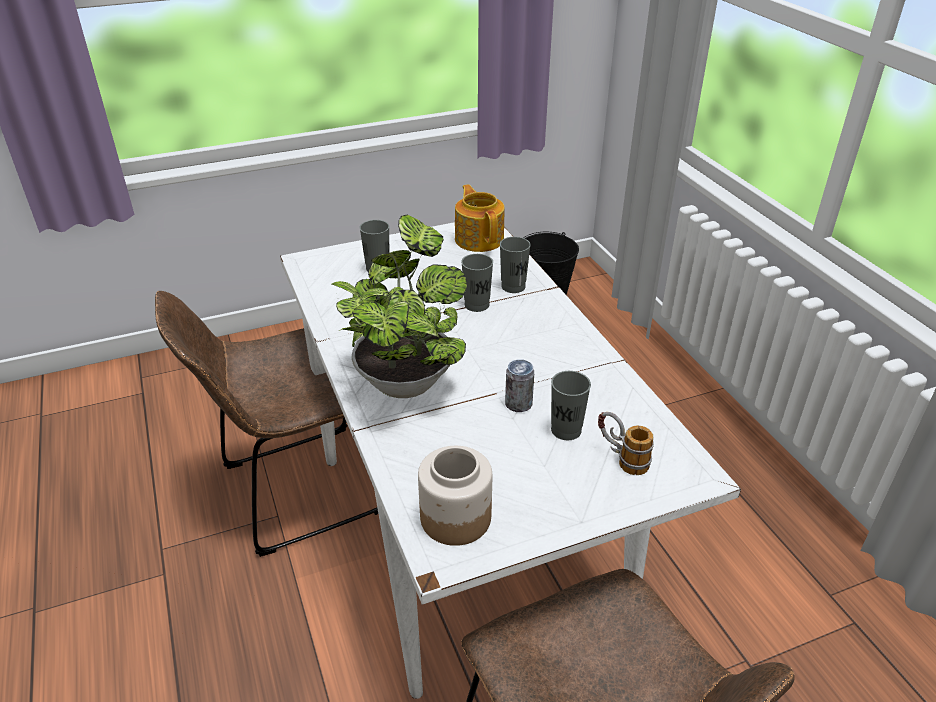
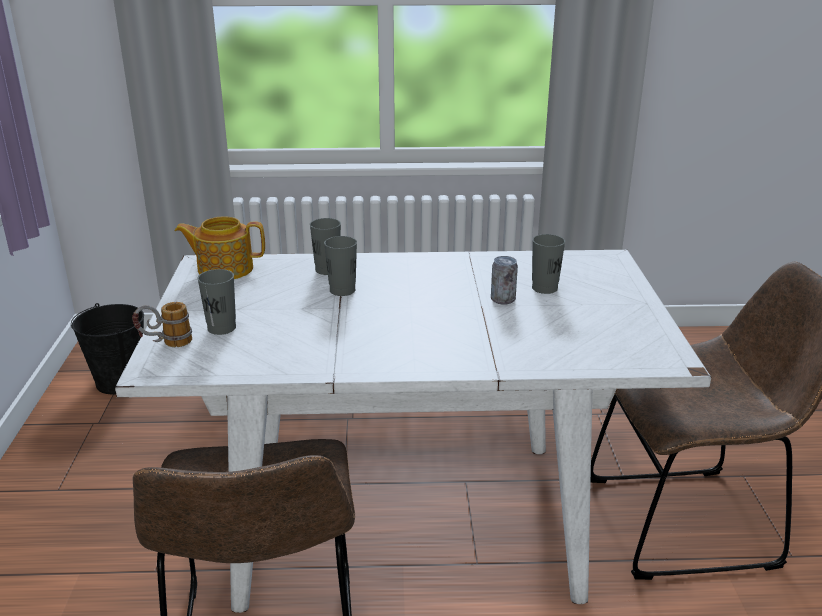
camera: 70 degrees left, 10 degrees down
potted plant [332,215,467,398] -> none
jar [418,446,492,546] -> none
mug [598,412,654,475] -> mug moved to [132,302,192,347]

